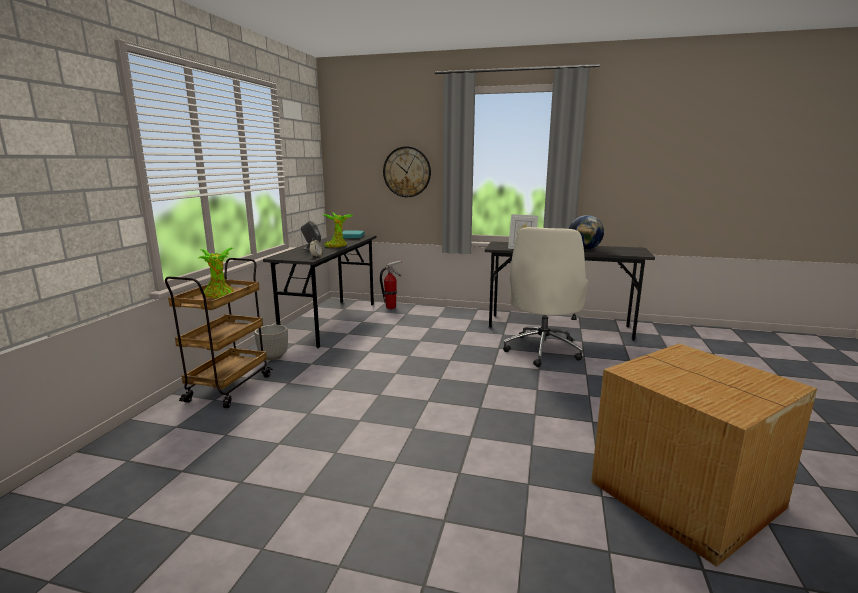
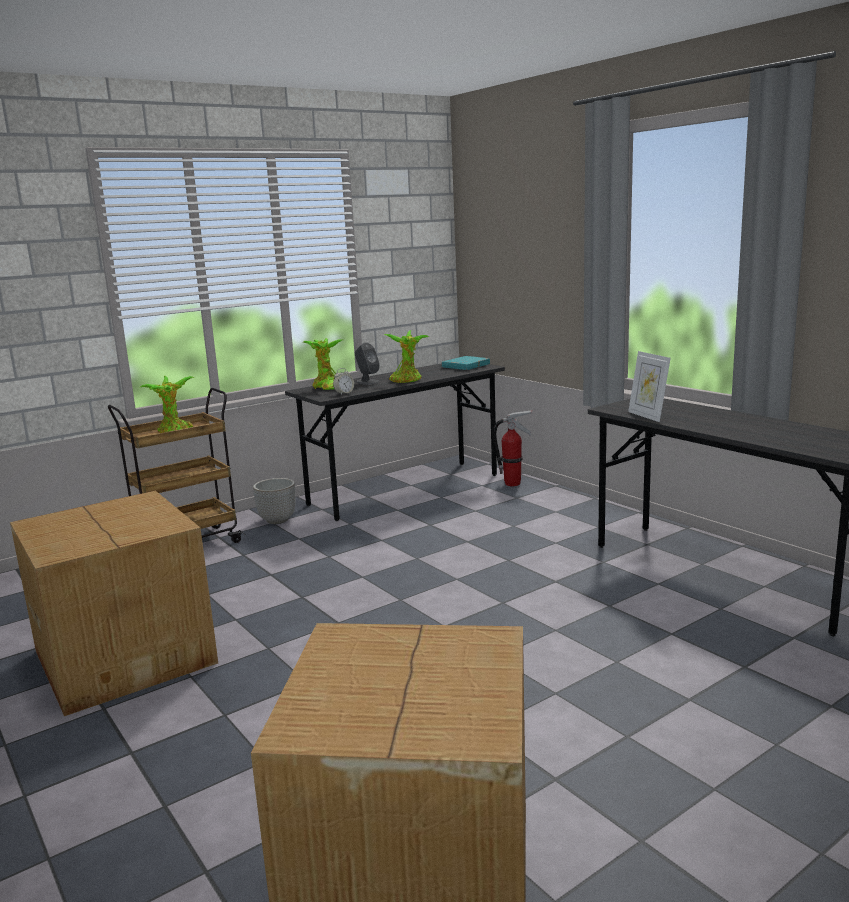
camera: 40 degrees right, 0 degrees up
wall clock [383,146,431,197] -> none
beige office chair [503,227,588,367] -> none
globe [569,215,604,250] -> none
none -> cardboard box [10,491,218,716]
none -> potted plant [303,338,342,390]

